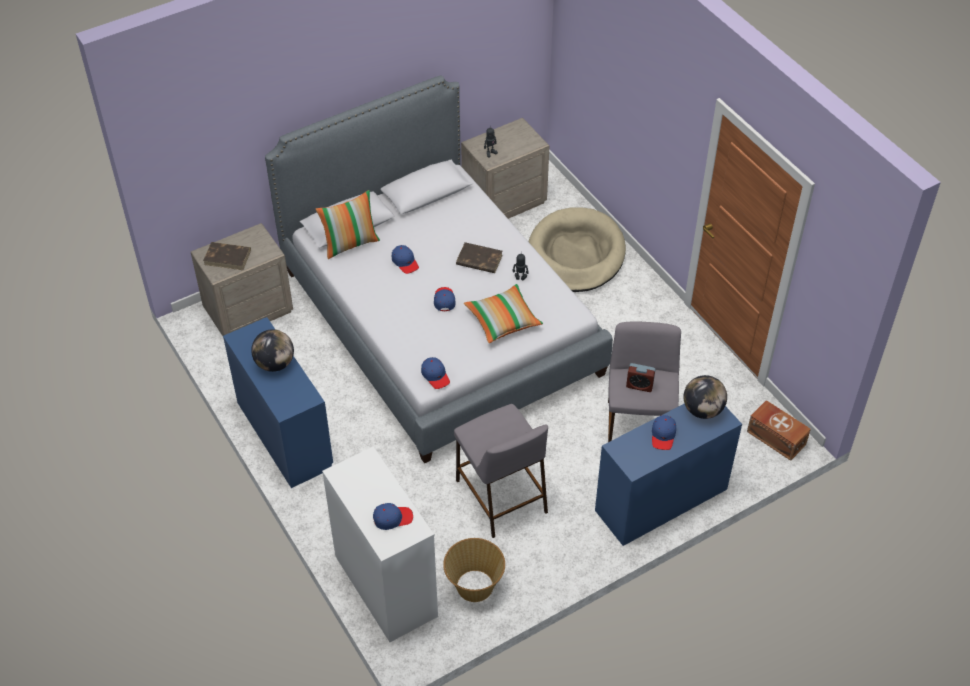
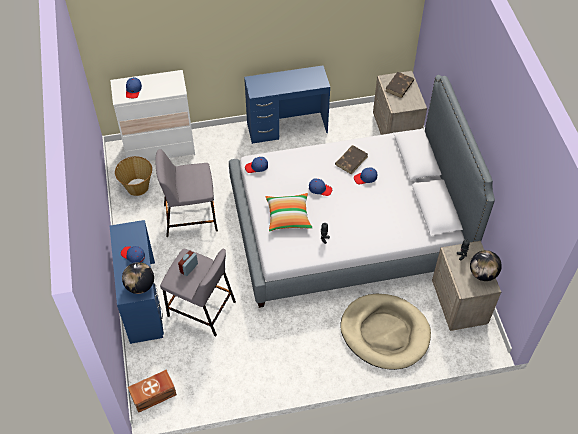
camera: 110 degrees right, 5 degrees up
globe [251,329,294,372] -> globe moved to [470,250,502,281]
pillow [316,190,380,259] -> none
brown book [456,242,503,273] -> brown book moved to [335,145,368,175]

